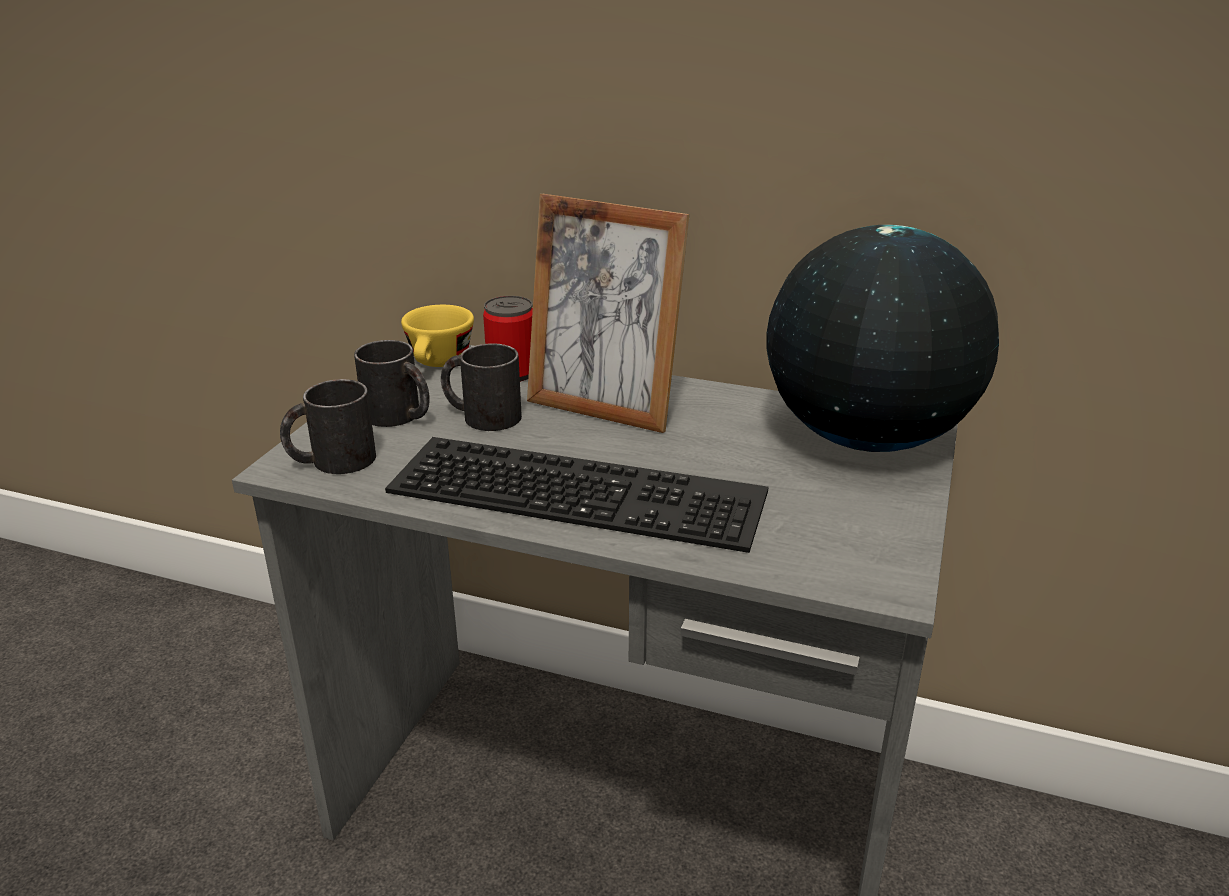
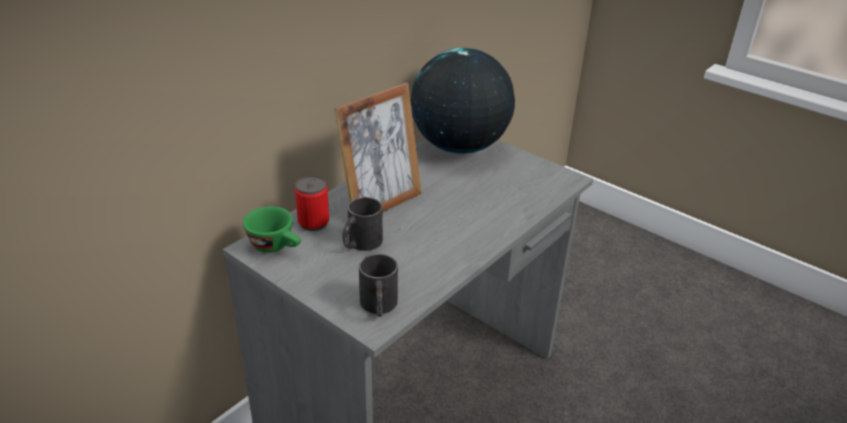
camera: 70 degrees left, 5 degrees up
black mug [354,340,430,427] -> none
keyboard [385,437,768,553] -> none
yellow cup [401,305,474,367] -> green cup [243,206,301,253]

